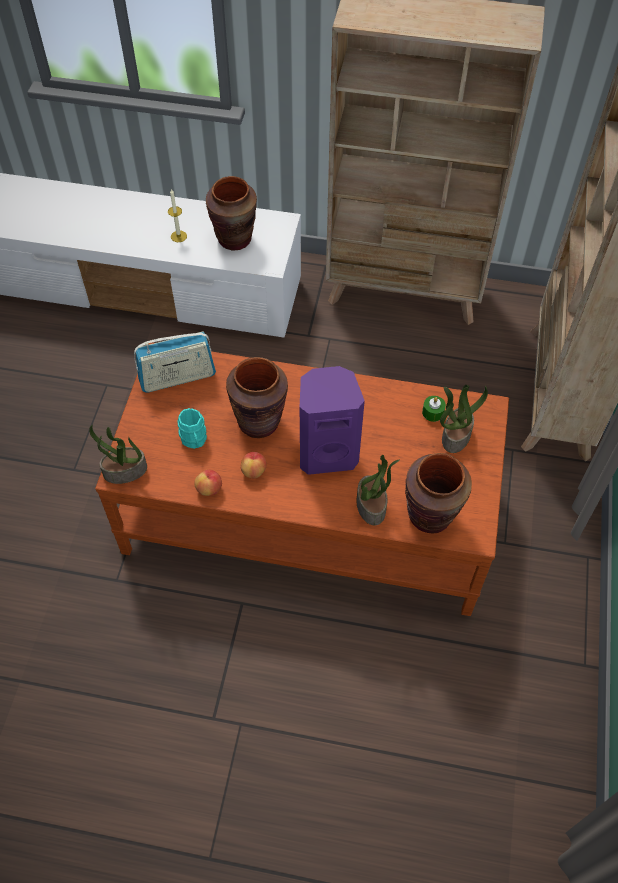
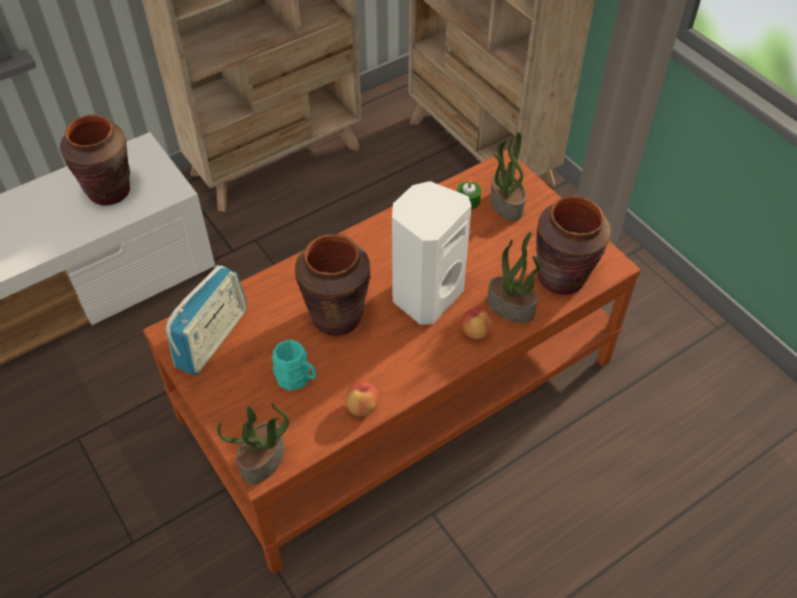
camera: 45 degrees left, 5 degrees down
candle [168,189,187,242] -> none
apple [240,452,267,479] -> apple moved to [461,307,492,339]
purple speaker [300,366,365,475] -> white speaker [392,181,472,325]

